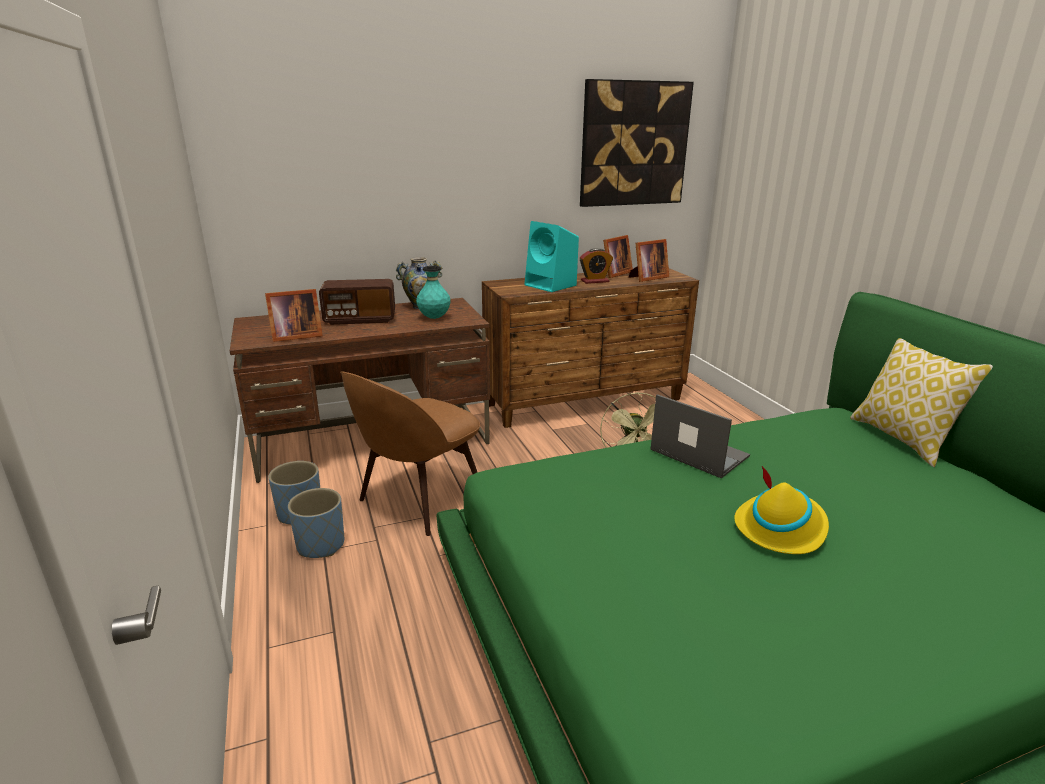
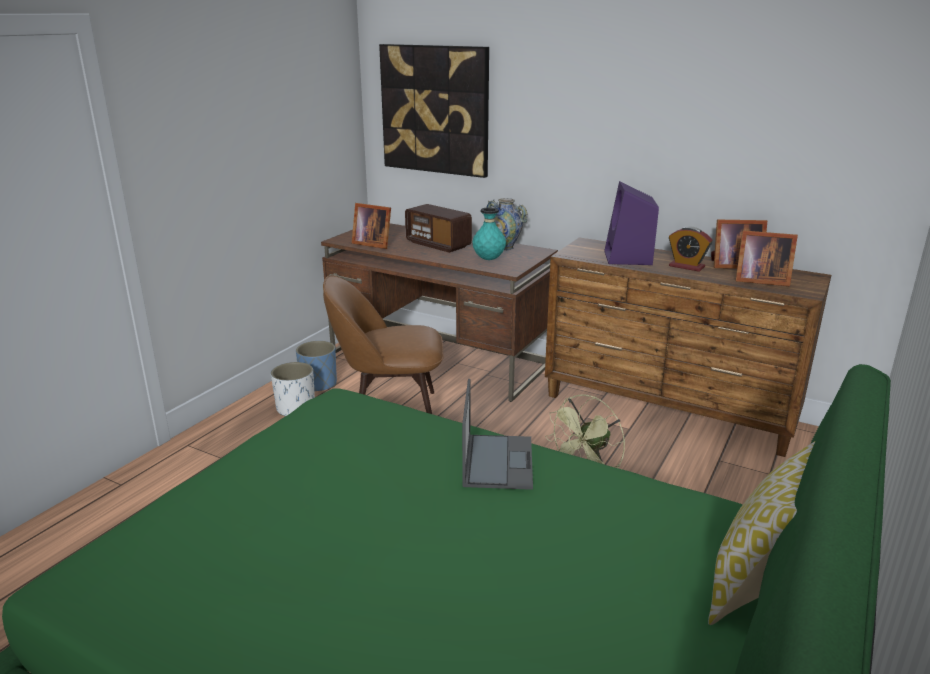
camera: 50 degrees right, 0 degrees up
blue planter [288,488,344,558] -> white planter [271,362,315,416]
turquoise speaker [524,221,579,292] -> purple speaker [604,181,659,265]
picture [580,79,694,207] -> picture moved to [379,44,489,178]
yellow hat [734,466,829,554] -> none

